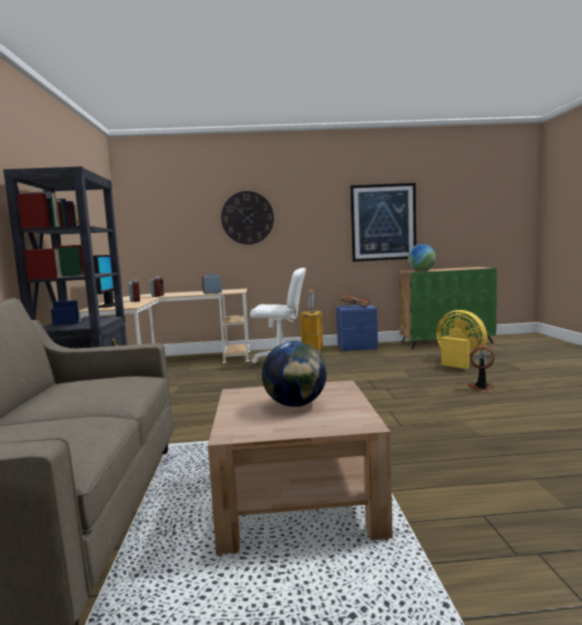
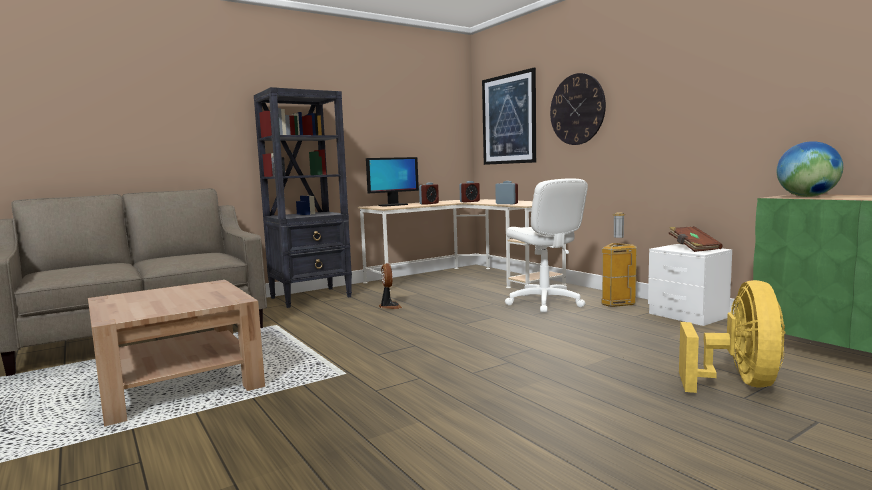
camera: 60 degrees right, 0 degrees up
globe [262,341,327,407] -> none
blue nightstand [336,305,378,351] -> white nightstand [648,244,732,326]
picture [350,183,416,262] -> picture moved to [482,68,536,165]
fan [467,345,495,391] -> fan moved to [379,263,402,309]

